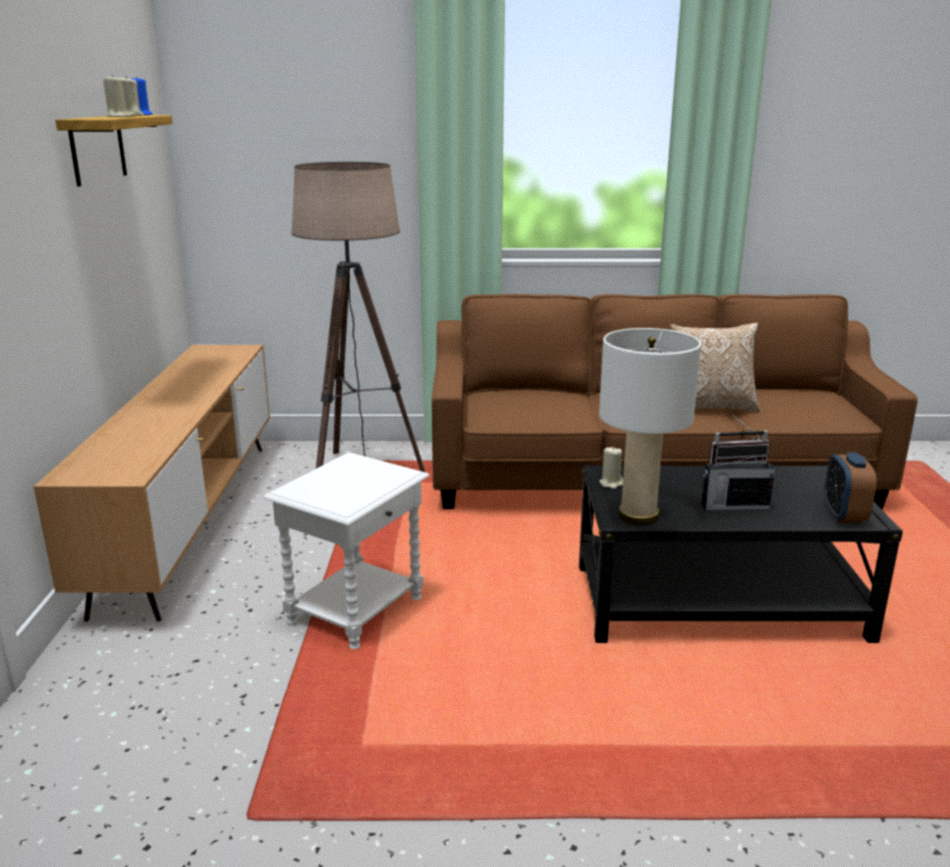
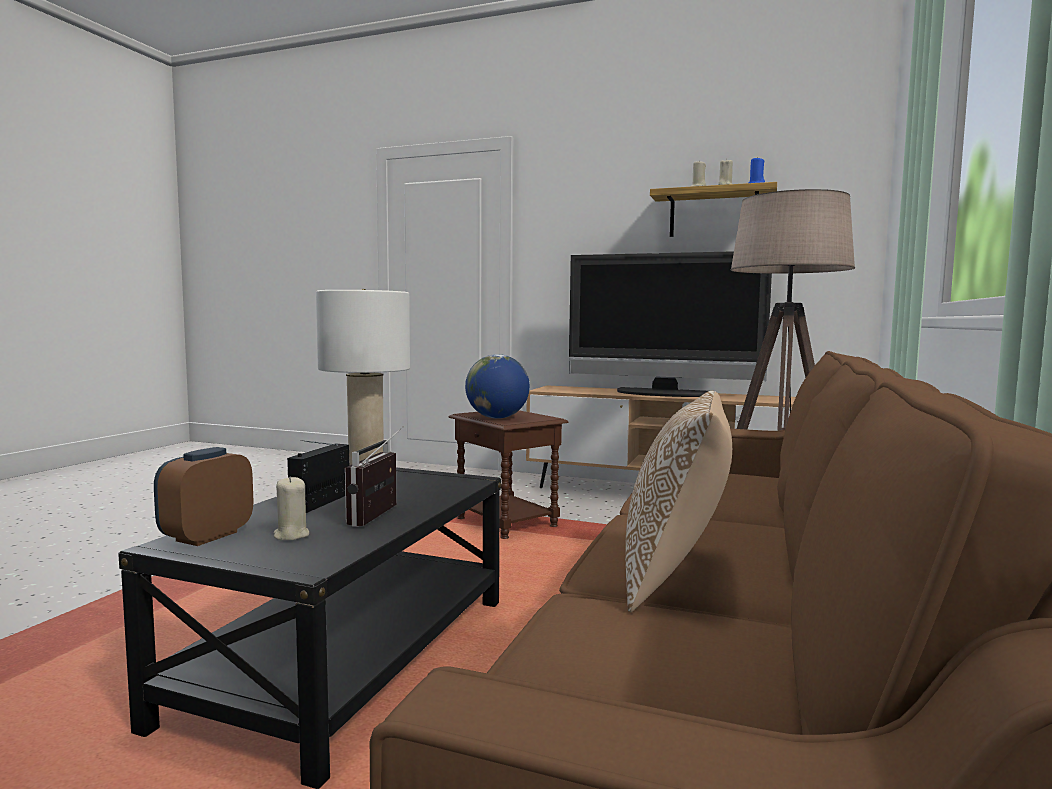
camera: 110 degrees right, 15 degrees down
white side table [263,452,430,649] -> brown side table [448,410,569,539]
beige candle [599,446,623,489] -> beige candle moved to [274,476,309,540]
alarm clock [824,452,877,523] -> alarm clock turned 90 degrees counterclockwise [154,447,253,546]
none -> globe [465,354,530,419]
none -> television [569,251,772,397]

